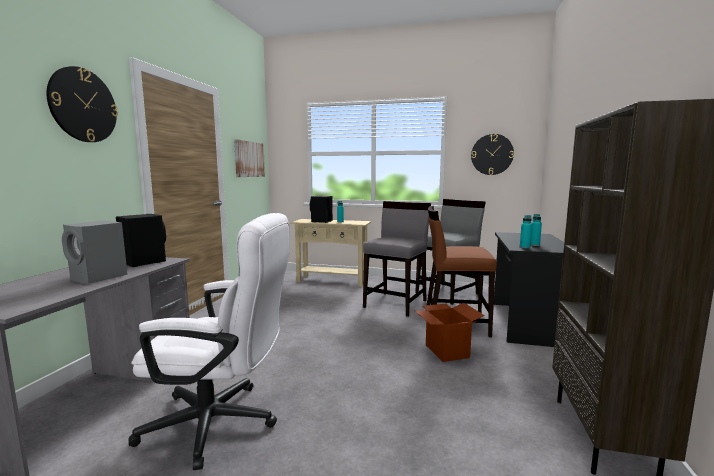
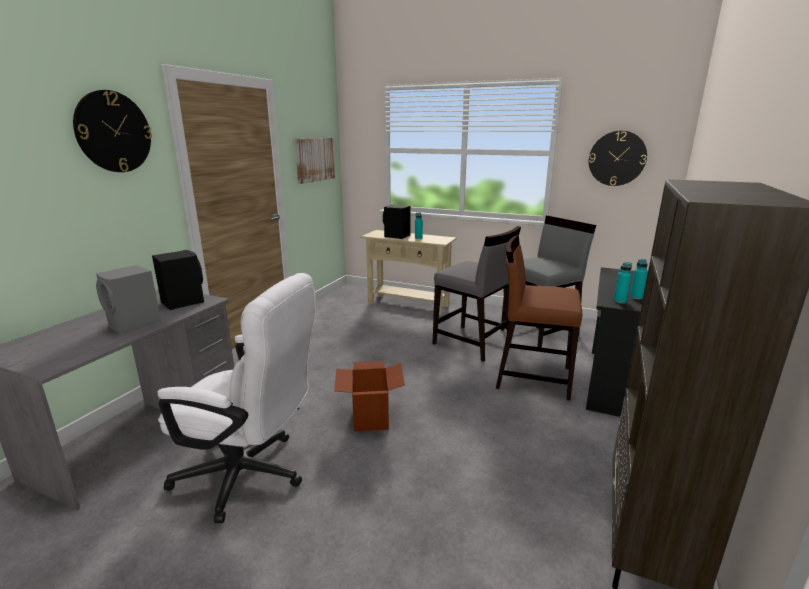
camera: 10 degrees right, 10 degrees up
grey chair [363,201,431,317] -> grey chair turned 90 degrees clockwise [432,226,521,362]
cardboard box [414,303,485,362] -> cardboard box moved to [334,361,405,431]

